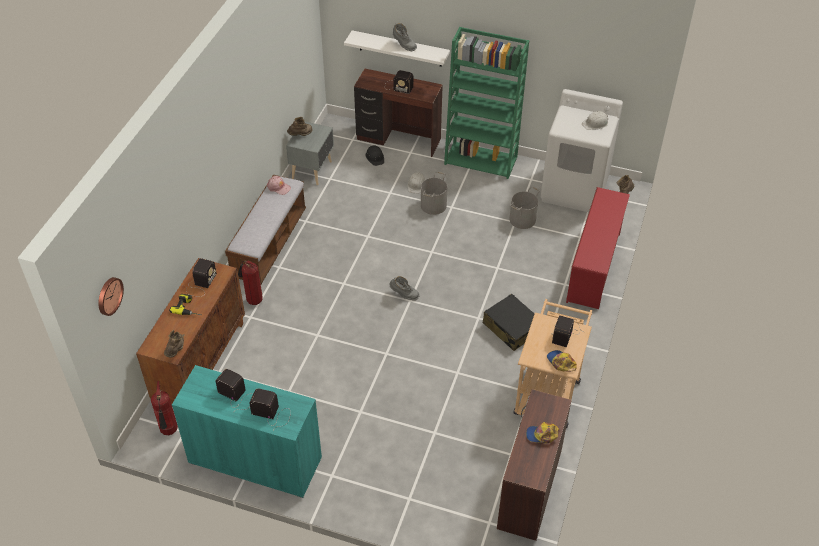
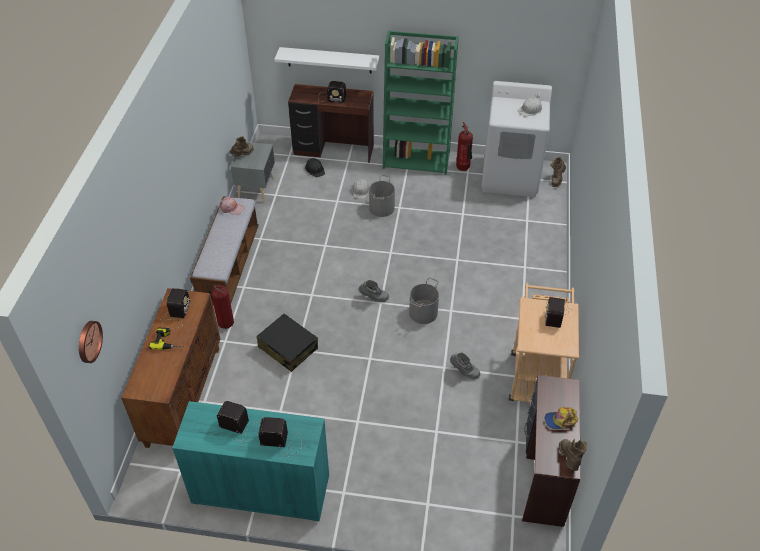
camera: 10 degrees left, 0 degrees up
fire extinguisher [151,381,178,435] -> fire extinguisher moved to [456,122,473,171]
brown boot [164,330,185,358] -> brown boot moved to [559,439,587,471]
grey boot [393,23,417,51] -> grey boot moved to [450,353,481,380]
black suitcase [483,294,534,351] -> black suitcase moved to [257,314,318,372]
grey bucket [510,187,540,229] -> grey bucket moved to [409,277,439,324]
cap [547,350,577,371] -> none
red shoe rack [566,187,630,309] -> none

